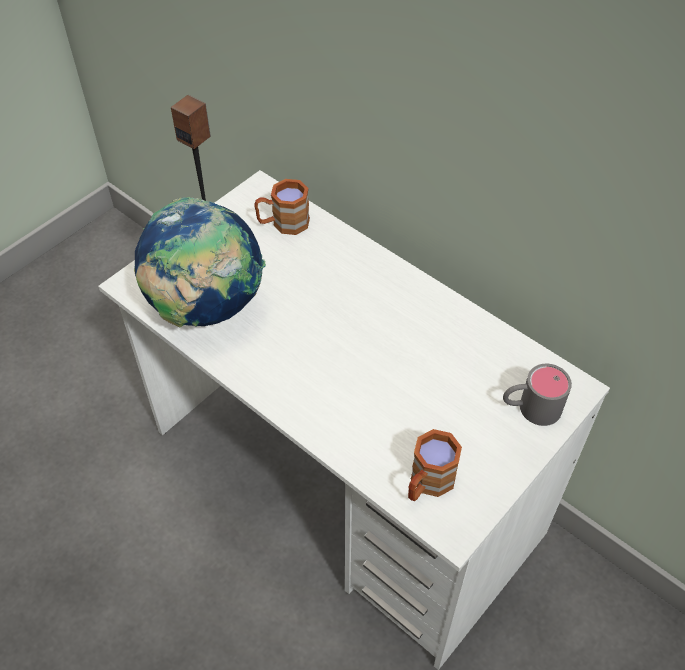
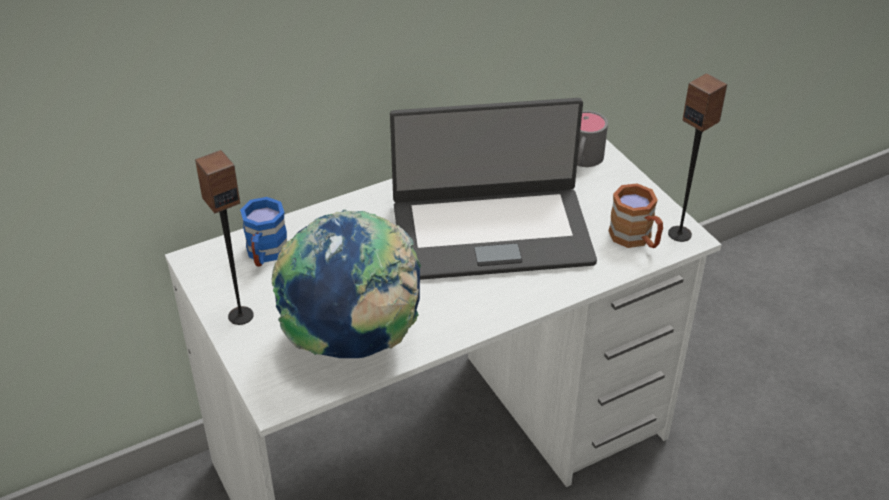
camera: 70 degrees left, 10 degrees down
brown mug [254,179,310,235] -> blue mug [240,197,287,267]
none -> laptop [390,98,597,280]
none -> speaker [668,73,727,242]

